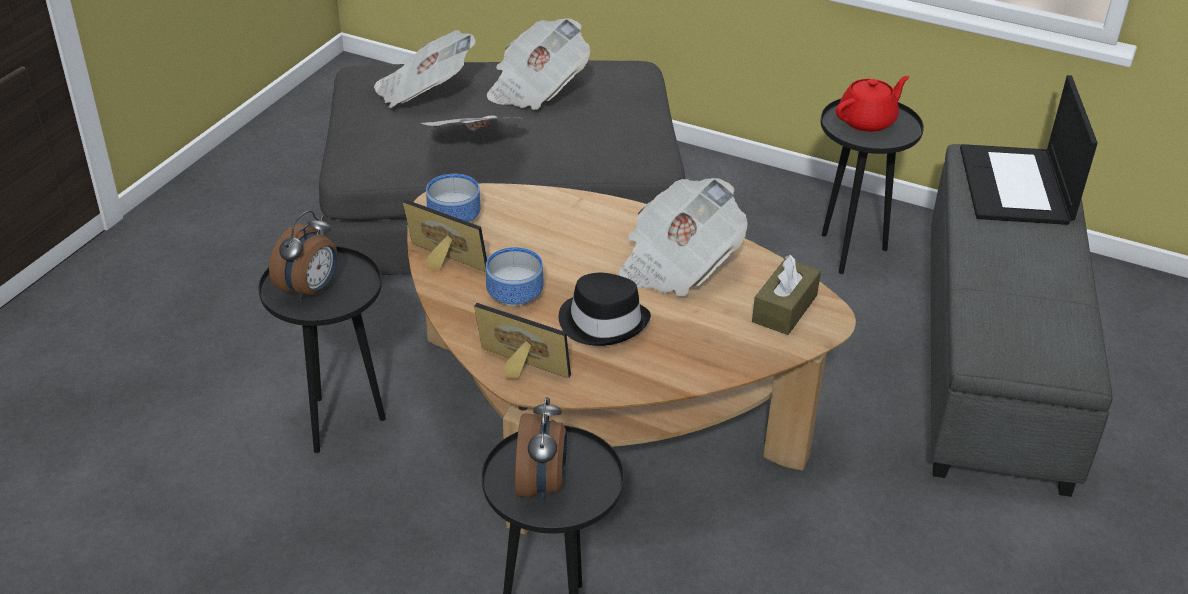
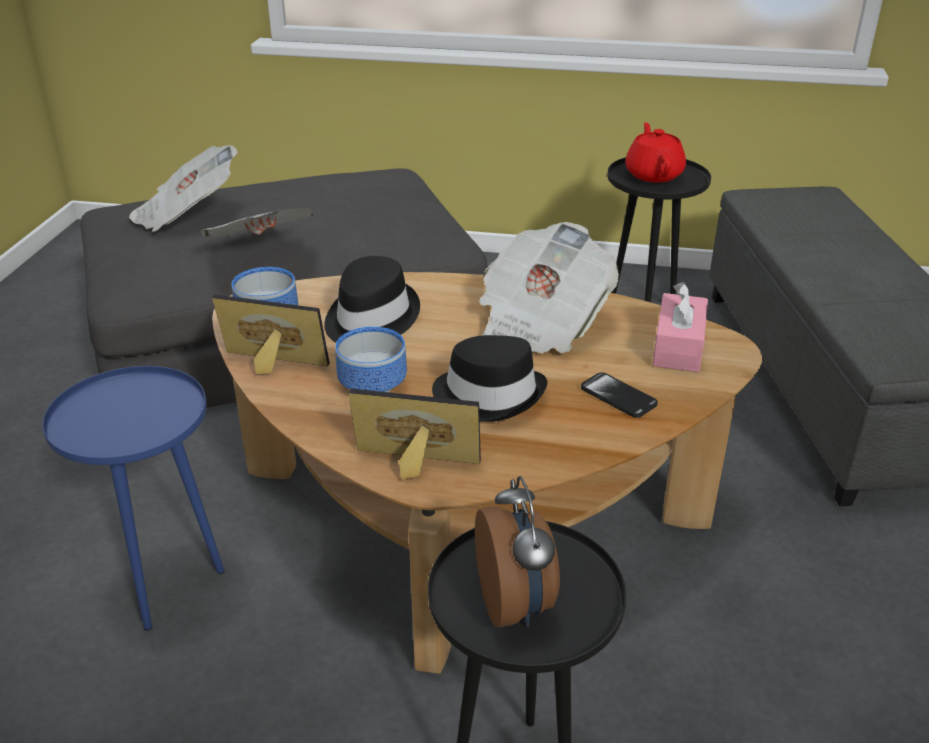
camera: 15 degrees left, 5 degrees down
black side table [258,246,386,453] -> blue side table [42,366,224,631]
alarm clock [269,210,338,301] -> none
newspaper [487,18,590,110] -> none
brown tissue box [752,255,821,335] -> pink tissue box [652,282,708,372]
red teapot [836,76,909,132] -> red teapot turned 45 degrees counterclockwise [625,122,686,182]
laptop [960,75,1098,225] -> none
none -> black hat [324,256,420,343]
none -> phone [581,372,658,418]

